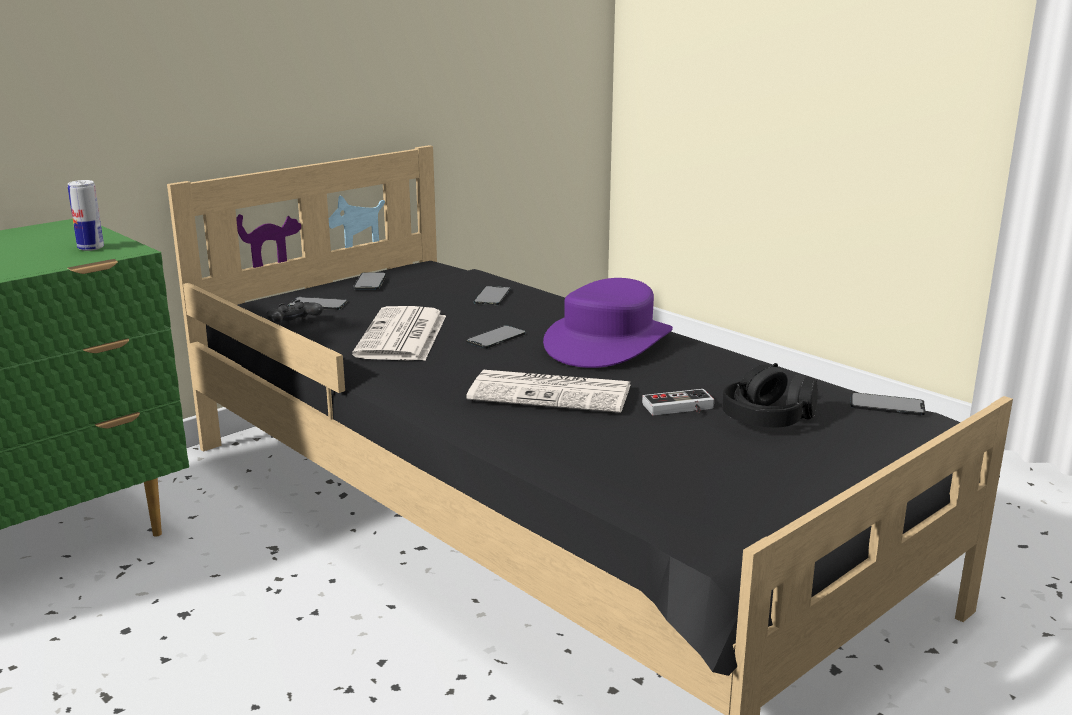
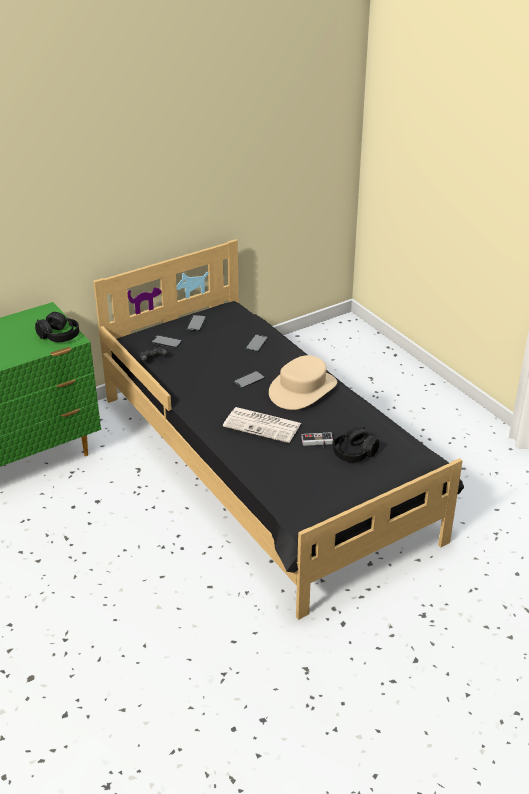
camera: 10 degrees right, 15 degrees up
can [68,180,104,251] -> black headphones [35,312,79,342]
newspaper [352,306,446,361] -> none
purple hat [543,278,673,368] -> beige hat [269,355,337,410]
phone [851,393,925,416] -> none

